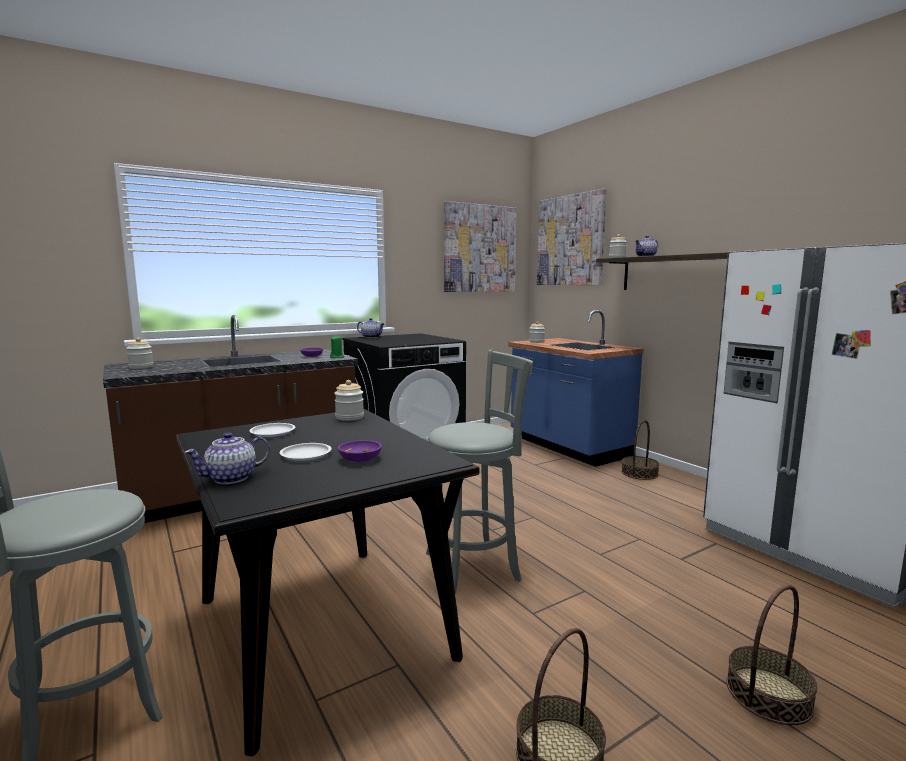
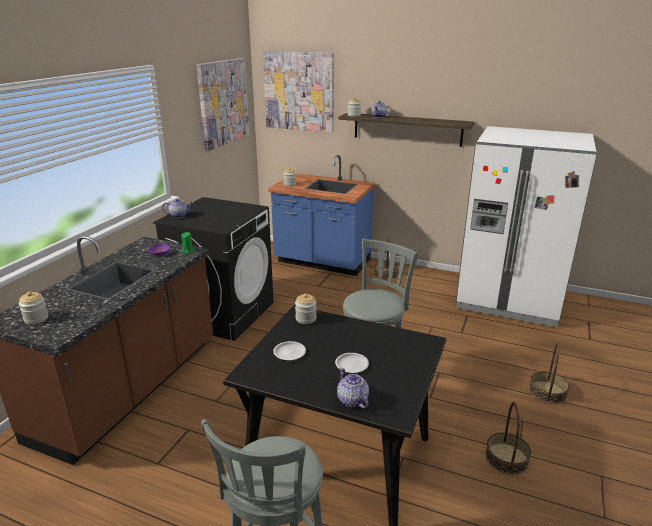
camera: 35 degrees left, 15 degrees up
teapot [184,432,270,484] -> teapot turned 135 degrees clockwise [337,368,369,408]
purple bowl [338,440,382,463] -> none

